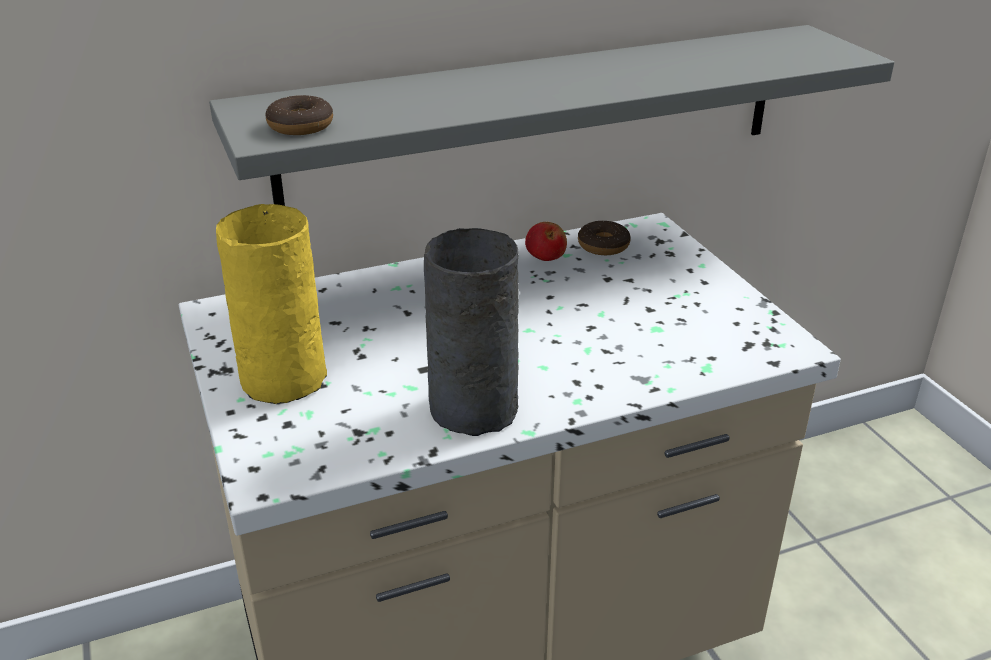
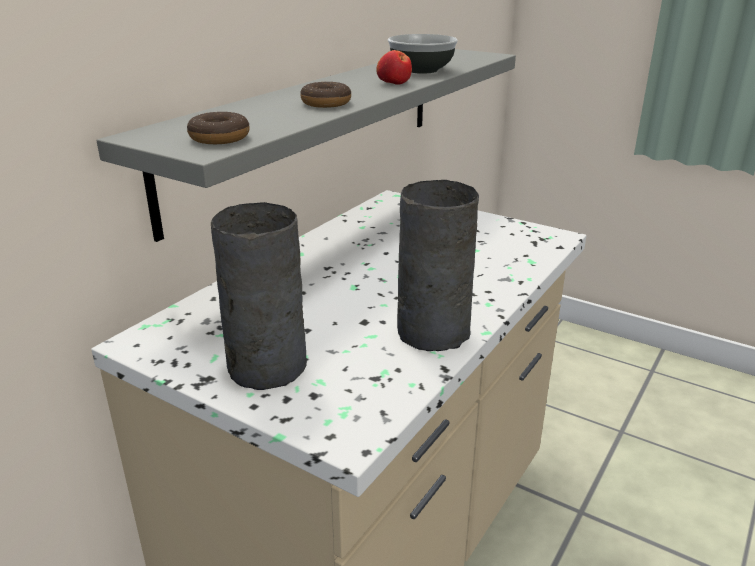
camera: 35 degrees left, 5 degrees down
yellow vase [216,204,327,404] -> grey vase [211,202,307,390]
apple [525,222,567,261] -> apple moved to [376,50,412,85]
donut [578,220,631,255] -> donut moved to [300,81,351,108]
none -> bowl [388,34,458,74]

